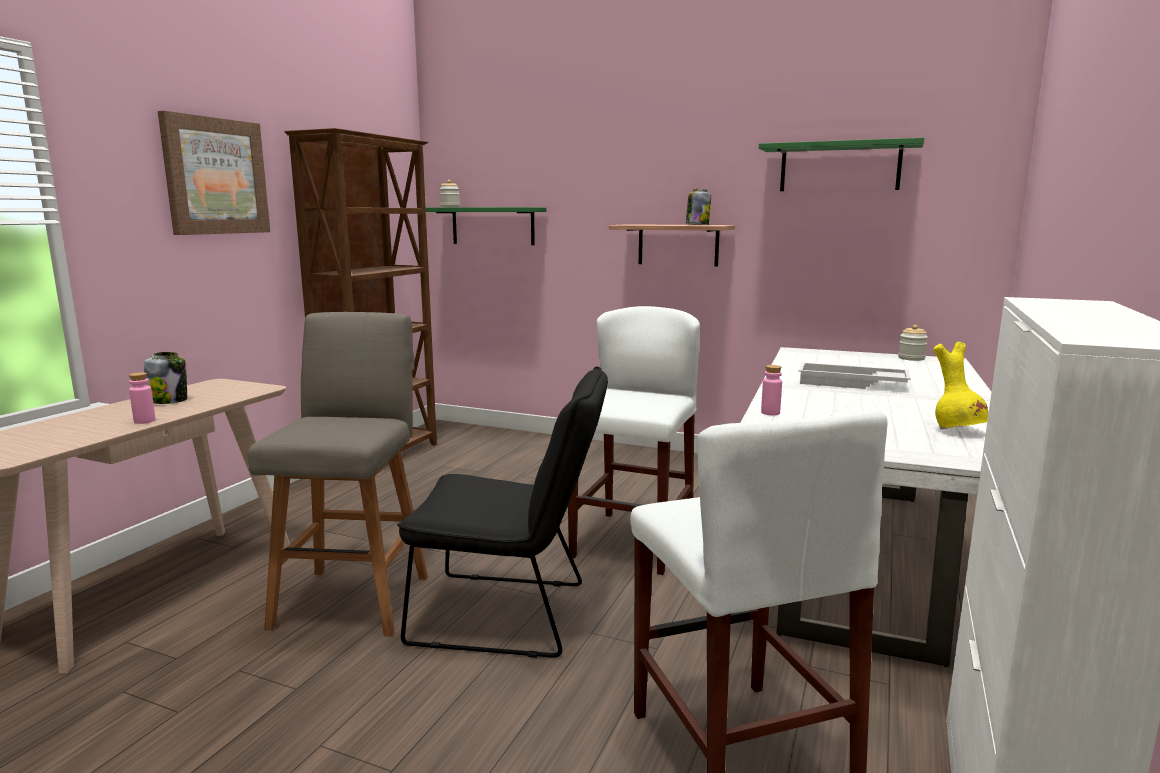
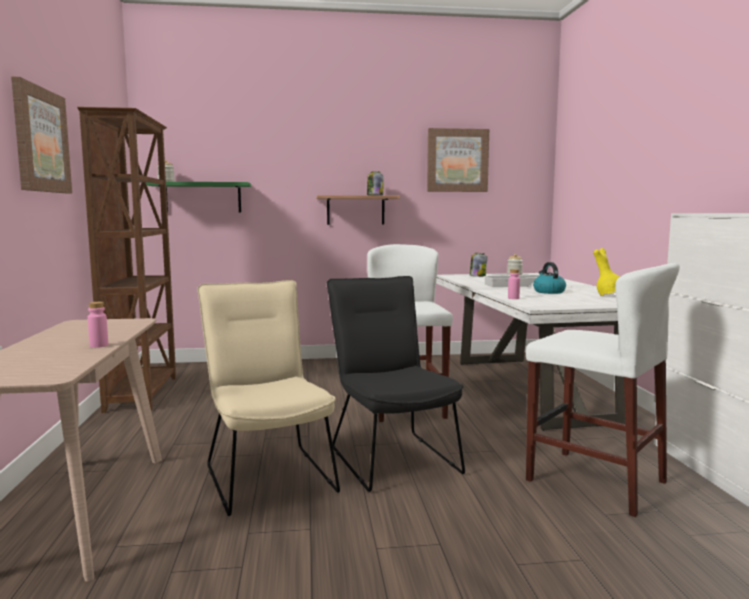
camera: 30 degrees left, 5 degrees down
jar [144,352,187,404] -> jar moved to [470,253,487,277]
grey stool [247,312,428,637] -> beige chair [197,280,340,516]
black chair [397,366,608,658] -> black chair turned 90 degrees counterclockwise [327,276,465,492]
green shelf [759,137,924,191] -> picture [427,128,489,192]
none -> kettle [533,262,566,294]

